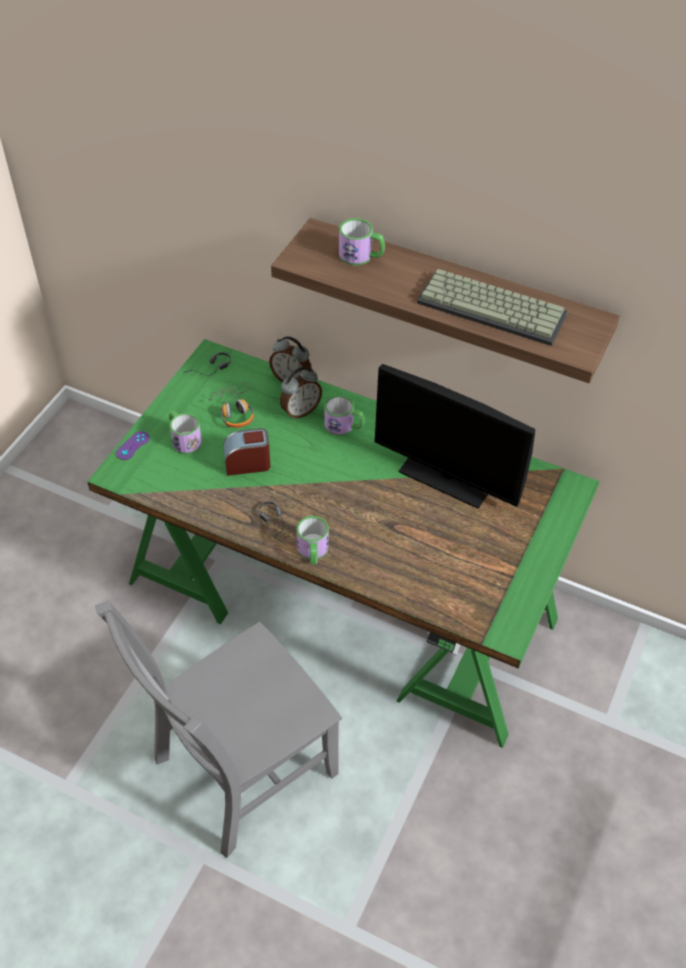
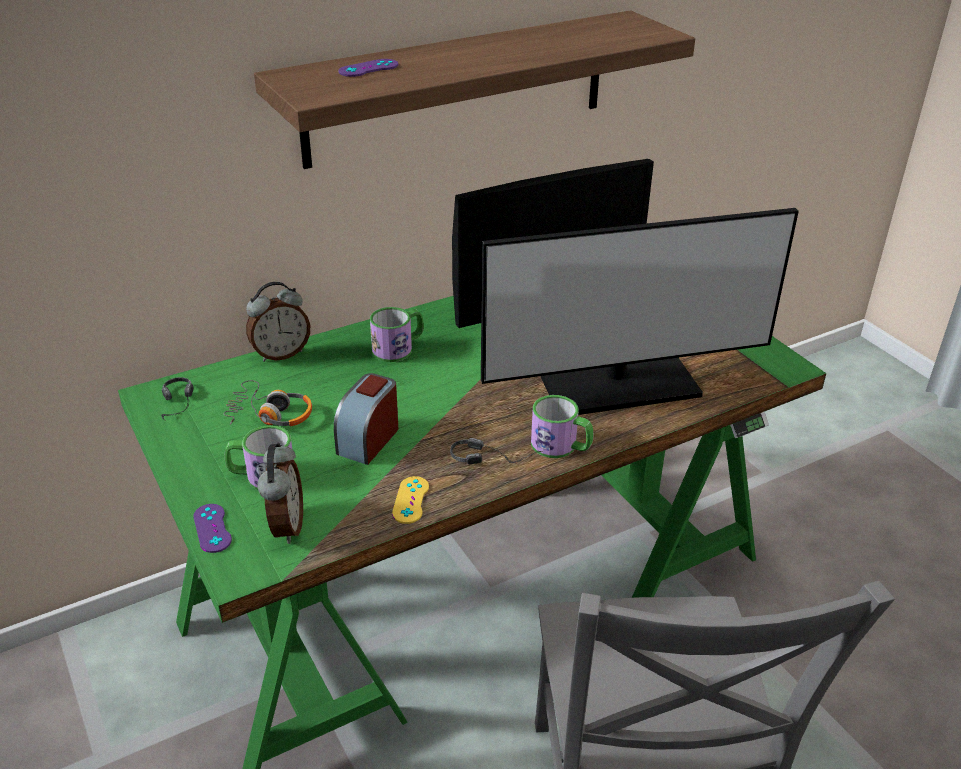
camera: 55 degrees left, 15 degrees down
alarm clock [280,367,322,419] -> alarm clock moved to [257,443,303,544]
mug [339,218,385,265] -> purple game controller [338,59,398,77]
keyboard [417,269,568,346] -> none
none -> yellow game controller [392,476,429,524]
none -> monitor [481,208,799,415]

